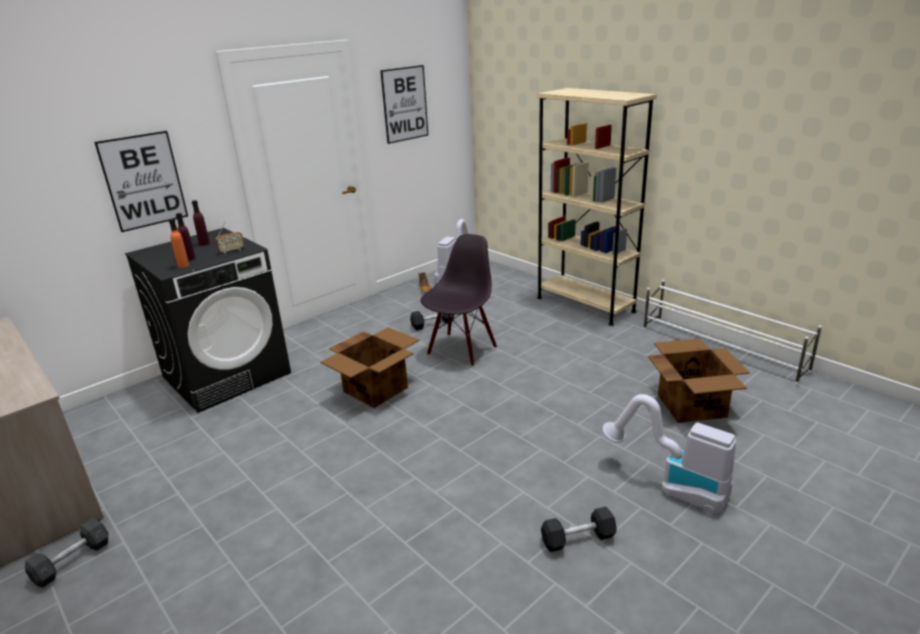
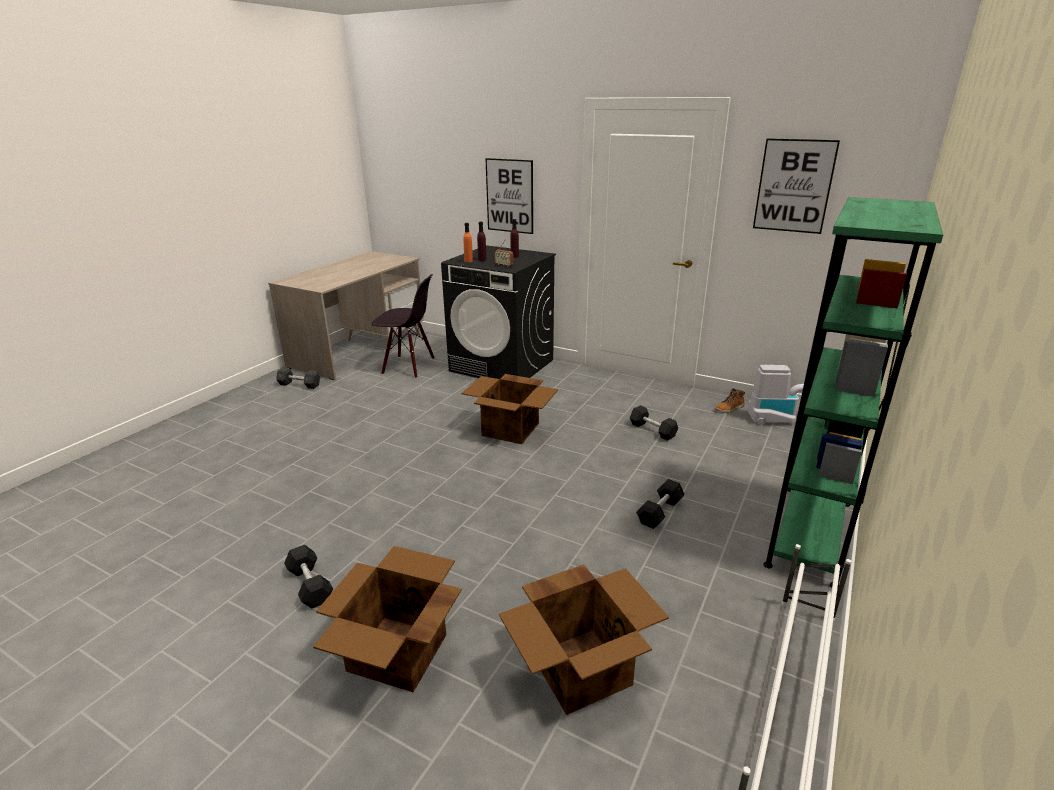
camera: 70 degrees right, 0 degrees up
black chair [421,234,497,367] -> black chair moved to [371,274,435,378]
beige bookcase [537,88,657,326] -> green bookcase [763,197,943,590]
vacuum cleaner [603,394,736,515] -> cardboard box [313,546,462,692]
none -> black dumbbell [636,479,685,529]

